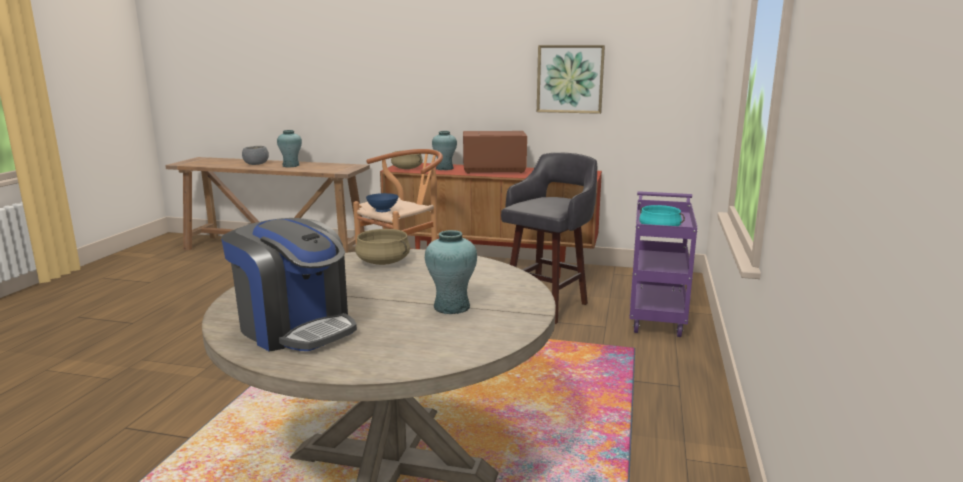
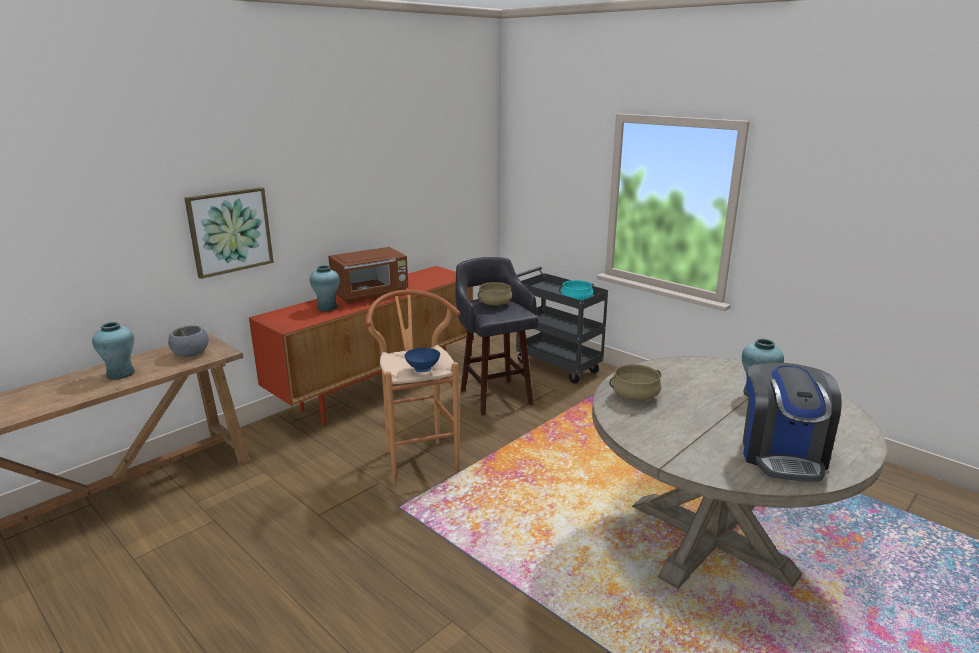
camera: 60 degrees left, 5 degrees up
coffee machine [221,218,357,352] -> coffee machine turned 120 degrees clockwise [743,362,842,482]
grey bowl [242,146,269,165] -> grey bowl moved to [168,326,209,357]
beige cooking pot [391,151,423,169] -> beige cooking pot moved to [478,282,514,306]
brown microwave [463,131,527,174] -> brown microwave turned 150 degrees counterclockwise [328,247,408,303]
picture [537,45,605,114] -> picture moved to [185,187,274,279]
purple cart [629,191,697,337] -> grey cart [516,267,608,383]

